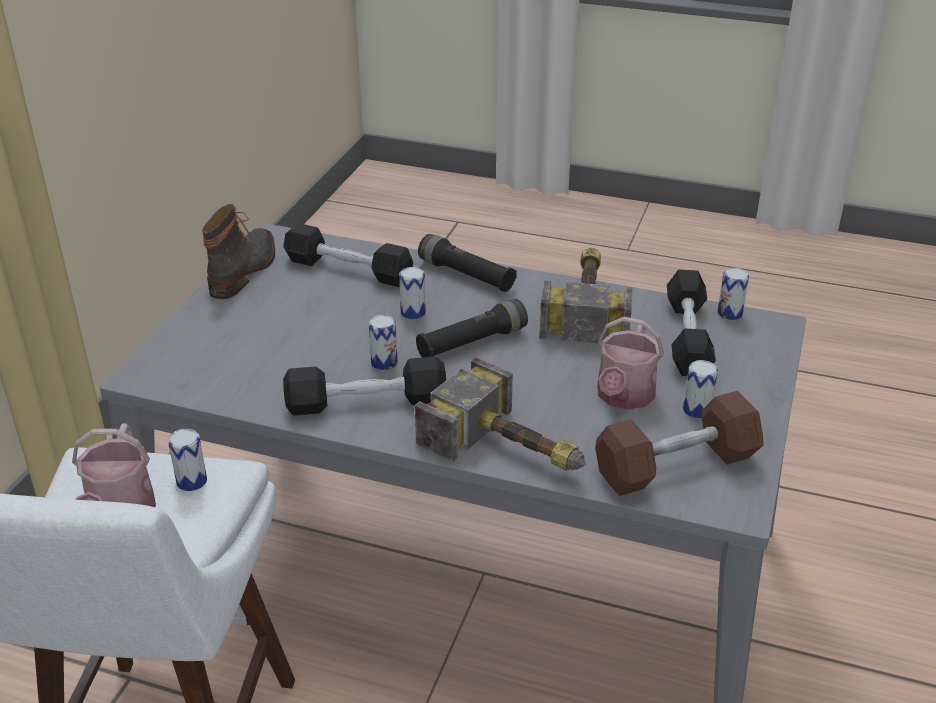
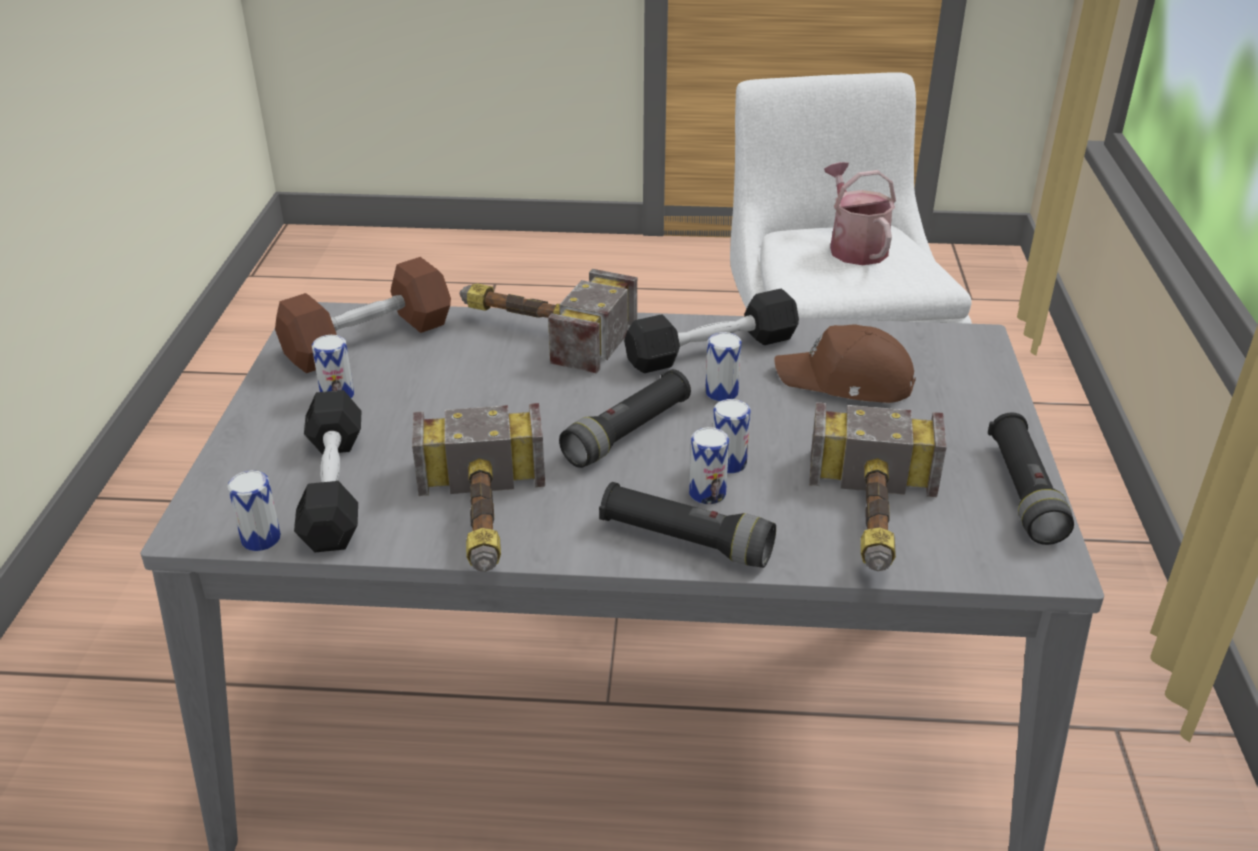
camera: 165 degrees right, 0 degrees up
can [168,428,207,491] -> can moved to [689,427,729,505]
boot [202,204,275,299] -> black flashlight [988,412,1074,545]
black dumbbell [283,223,413,287] -> hammer [809,402,947,571]
watering can [597,317,664,410] -> none
none -> brown cap [774,324,916,403]

